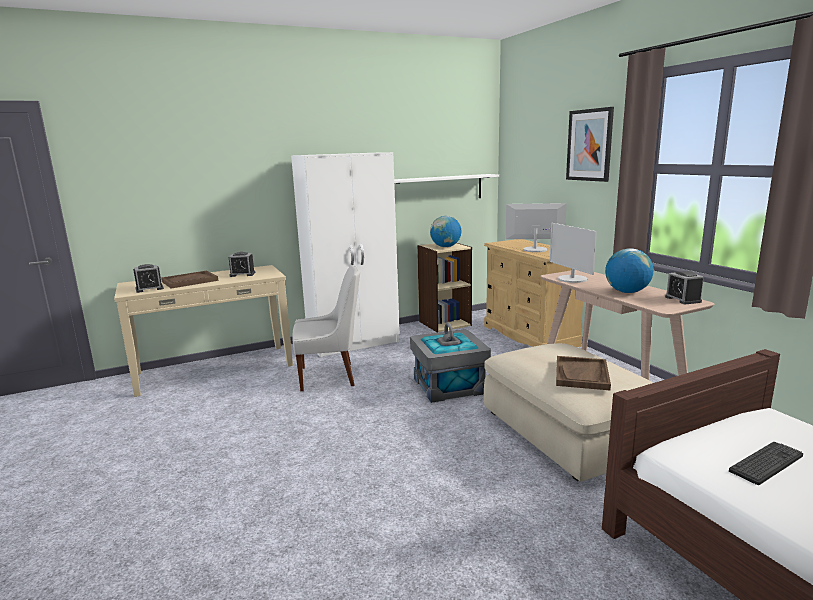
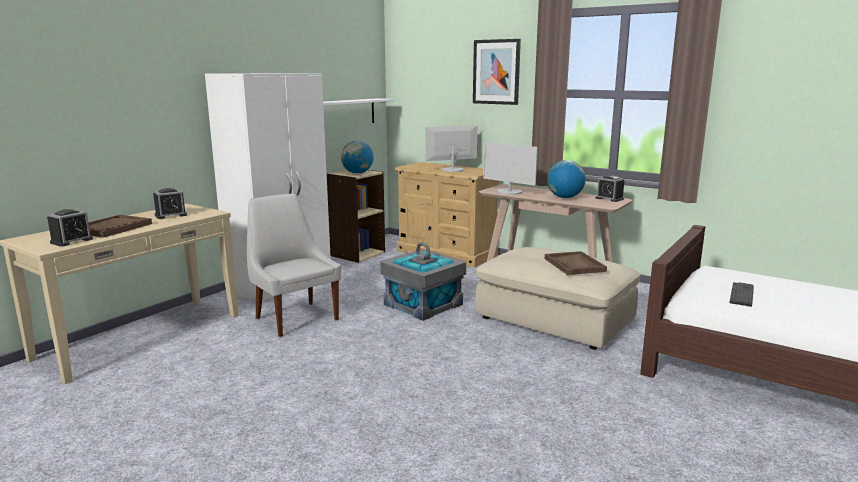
camera: 30 degrees left, 0 degrees up
white chair [292,265,360,391] -> white chair turned 90 degrees counterclockwise [247,194,341,337]

